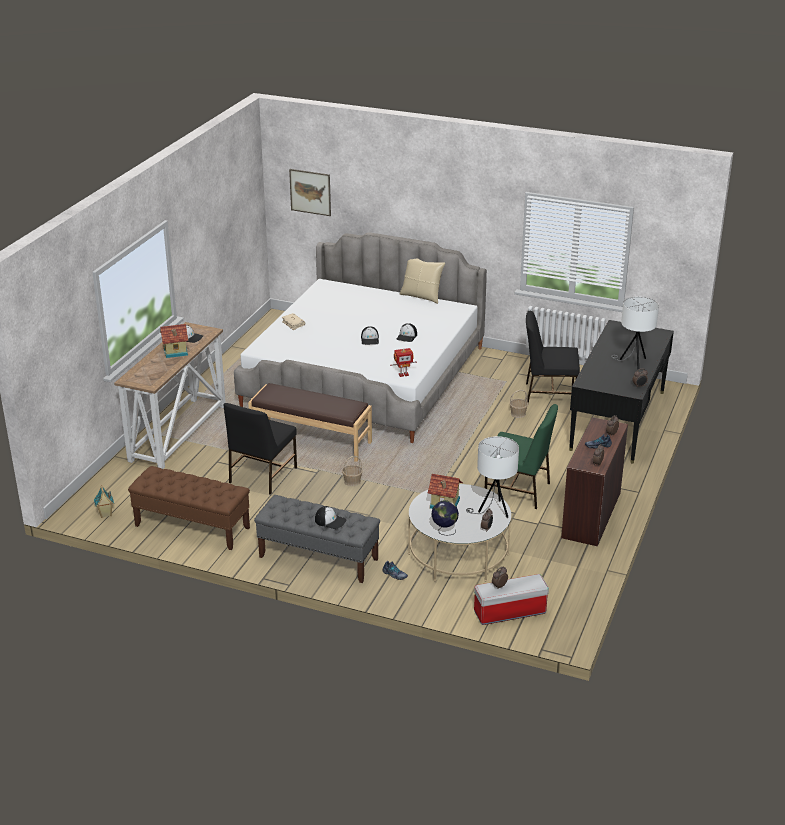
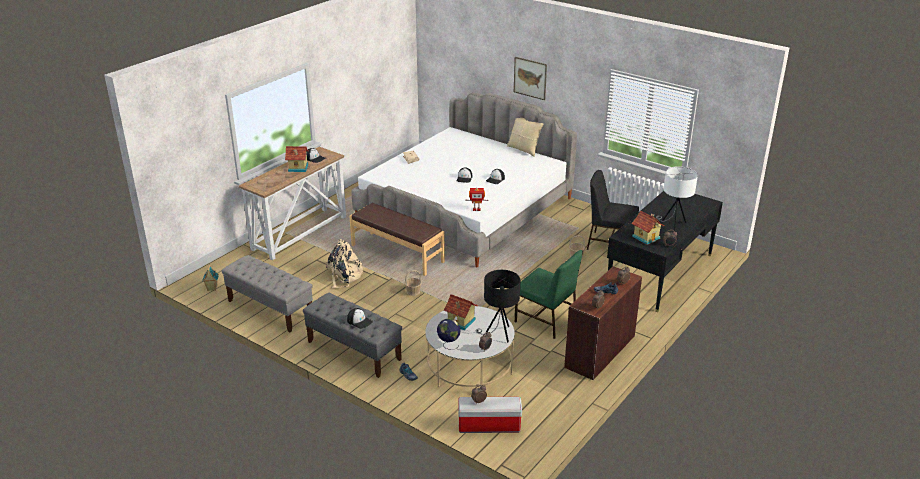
camera: 15 degrees right, 0 degrees up
brown bench [128,466,250,550] -> grey bench [222,255,313,332]
black chair [224,403,297,495] -> beige backpack [326,239,365,288]
picture [289,169,331,216] -> picture moved to [514,57,547,100]
white table lamp [466,436,519,518] -> black table lamp [476,270,520,342]
none -> toy house [631,210,664,245]

